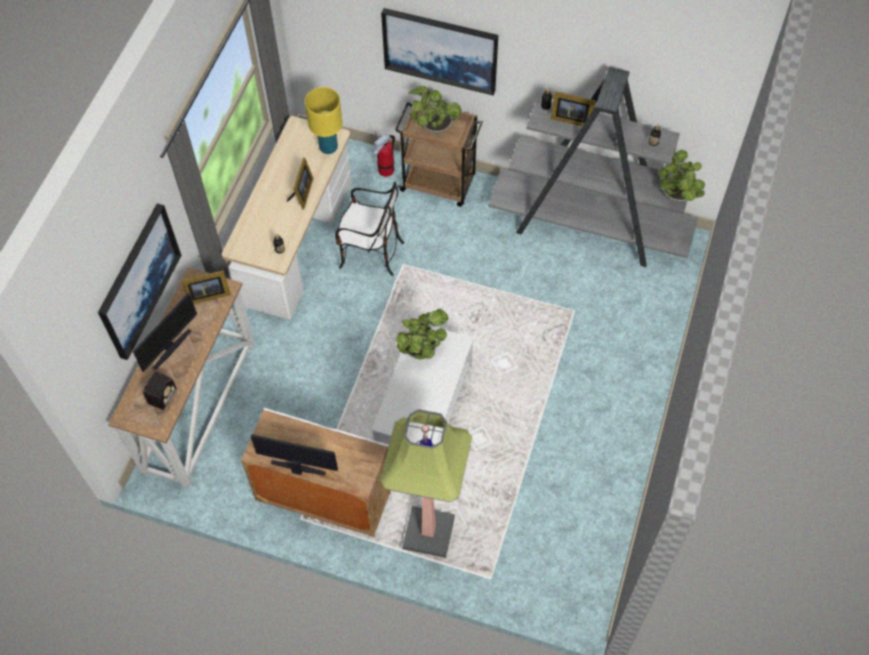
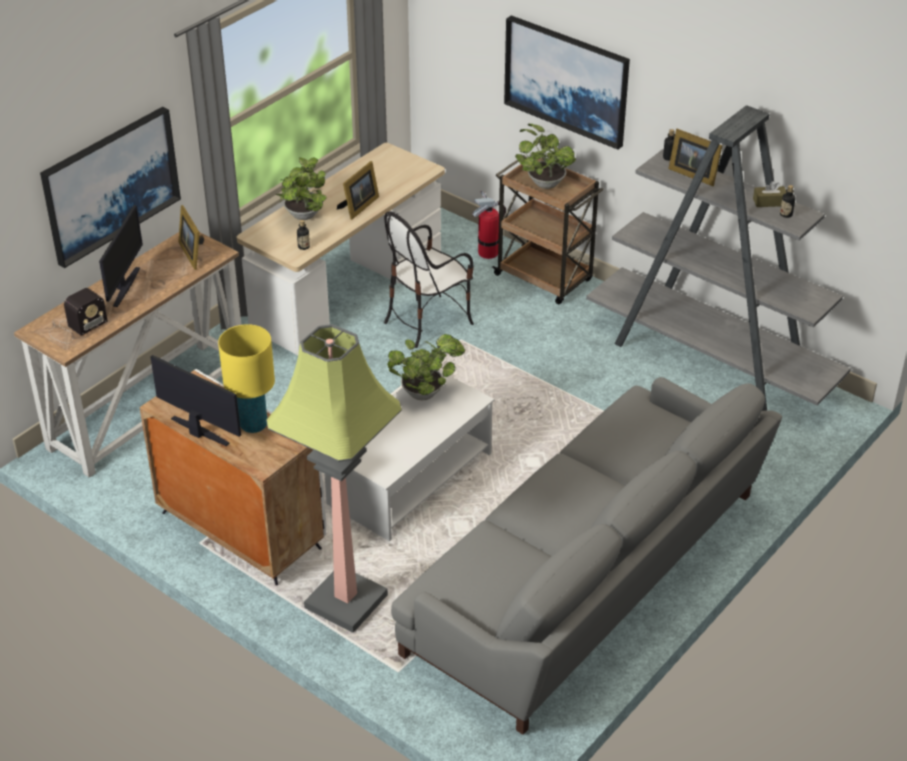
camera: 20 degrees right, 20 degrees down
monitor [133,293,197,372] -> monitor turned 45 degrees counterclockwise [99,205,143,307]
picture frame [181,270,231,304] -> picture frame turned 60 degrees clockwise [178,205,204,270]
yellow table lamp [305,87,342,154] -> yellow table lamp moved to [218,324,275,433]
chair [335,182,404,276] -> chair turned 105 degrees clockwise [384,212,474,348]
potted plant [659,150,705,202] -> potted plant moved to [276,157,327,220]
none -> grey sofa [391,377,782,735]
none -> brown tissue box [753,181,786,207]

